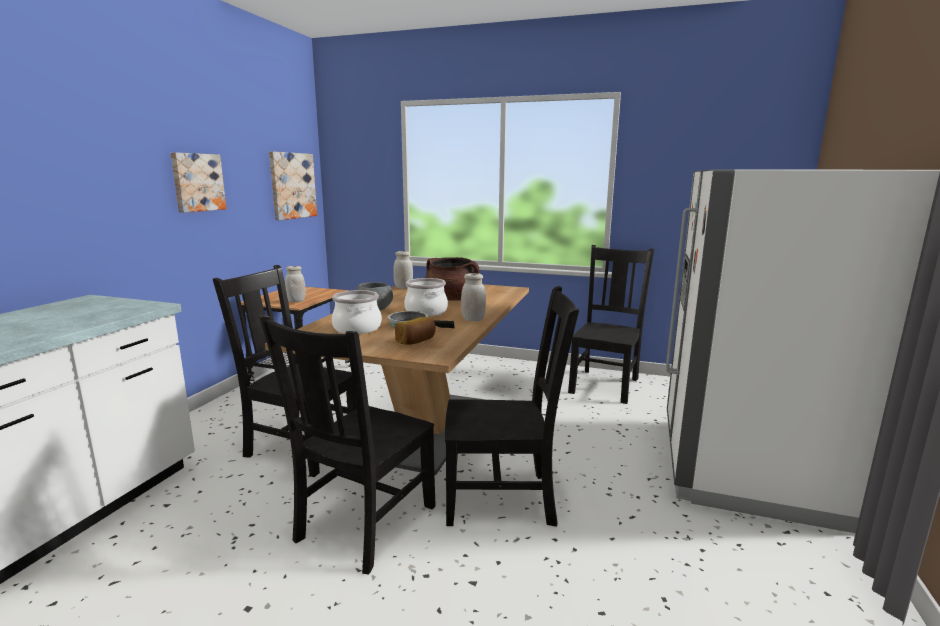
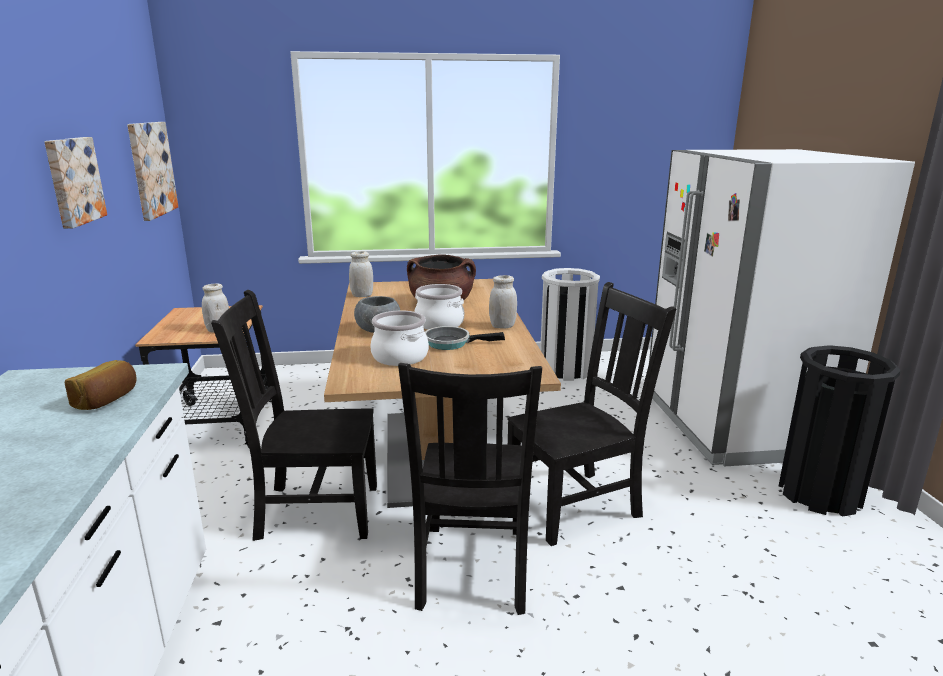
camera: 25 degrees left, 5 degrees up
bread [395,317,436,345] -> bread moved to [65,360,136,410]
black chair [568,245,654,404] -> white trash can [540,268,600,381]
none -> black trash can [779,345,901,517]

